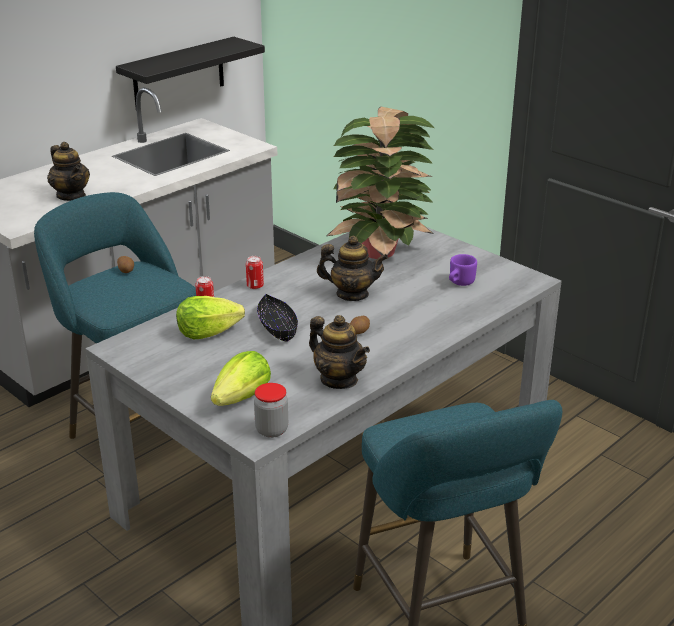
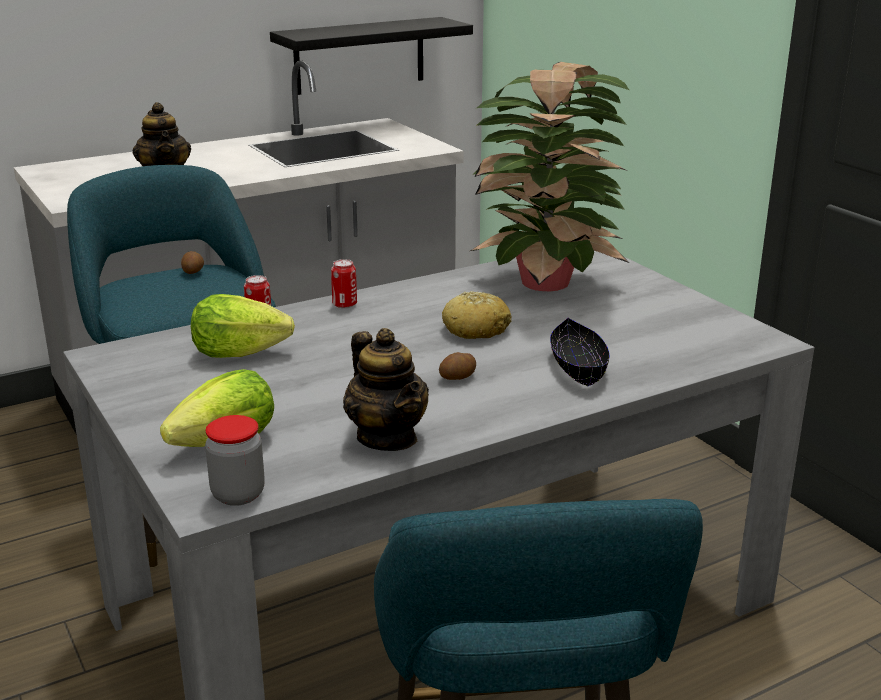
camera: 15 degrees right, 5 degrees down
black bowl [257,294,298,342] -> black bowl moved to [550,318,610,386]
teapot [317,236,388,301] -> bread [442,291,511,339]
purple mug [449,254,477,286] -> none

